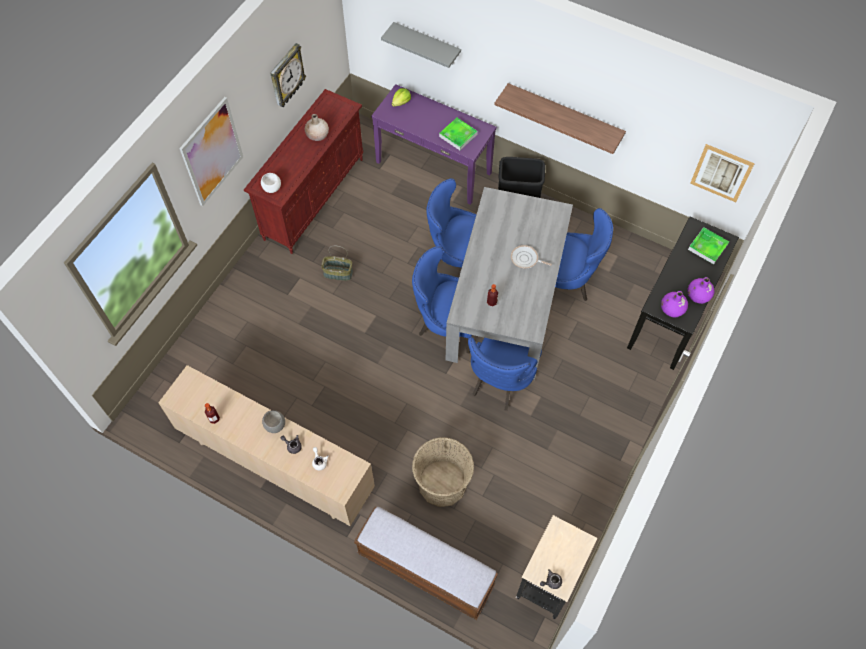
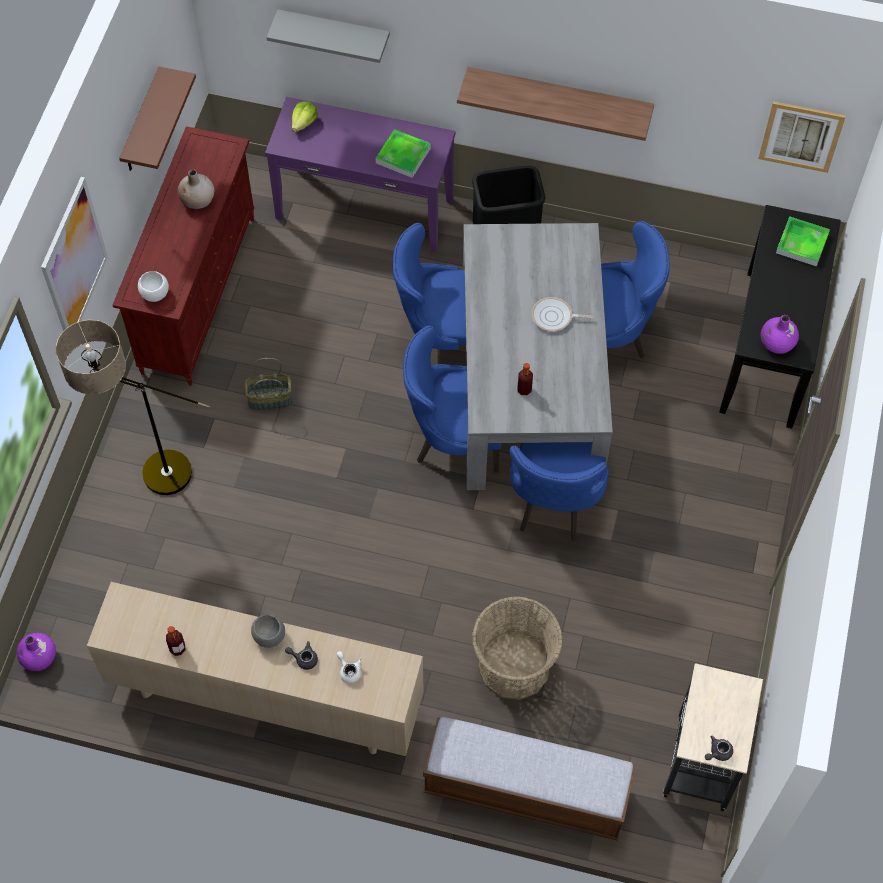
camera: 15 degrees left, 0 degrees up
wall clock [270,43,306,107] -> brown shelf [119,67,196,171]
purple vase [688,277,714,304] -> purple vase moved to [17,633,56,671]
none -> floor lamp [56,320,210,495]

